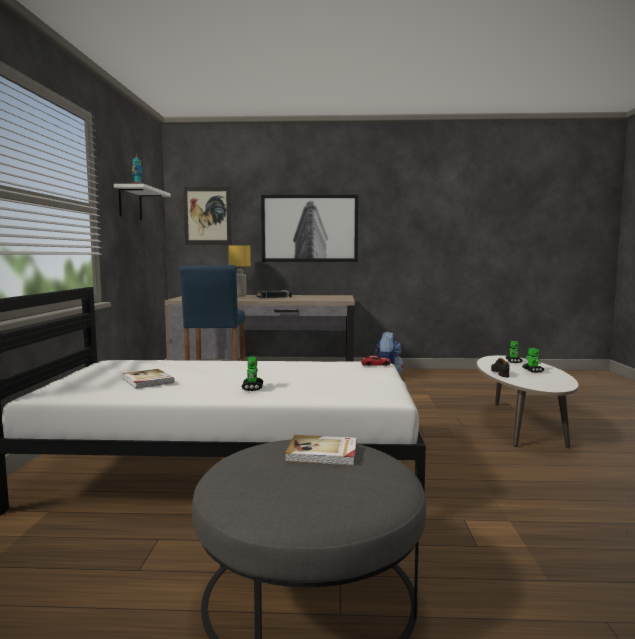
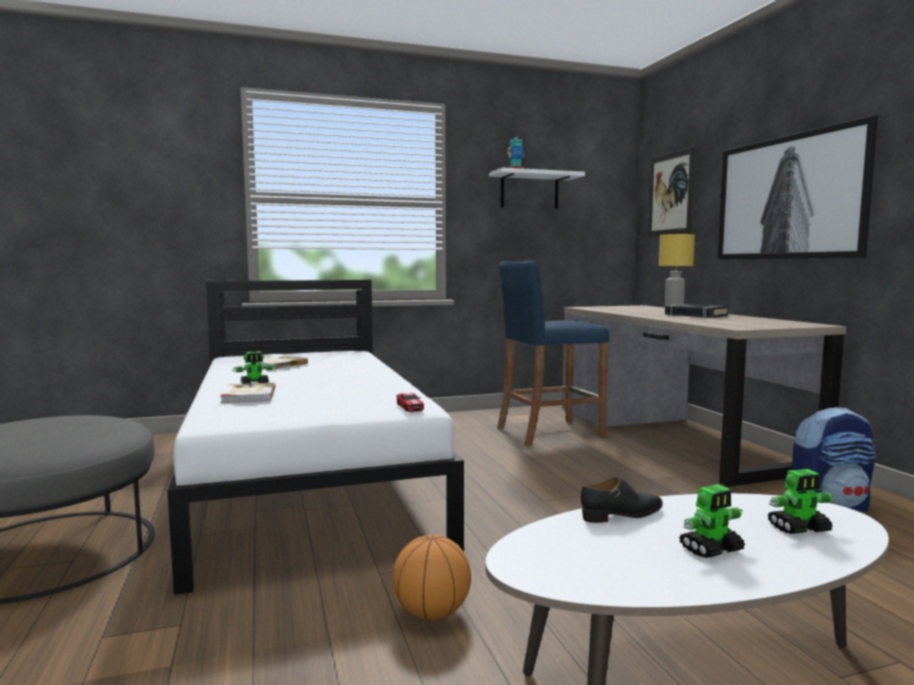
camera: 70 degrees right, 0 degrees up
book [285,435,357,465] -> book moved to [220,383,275,403]
none -> basketball [393,535,471,620]

